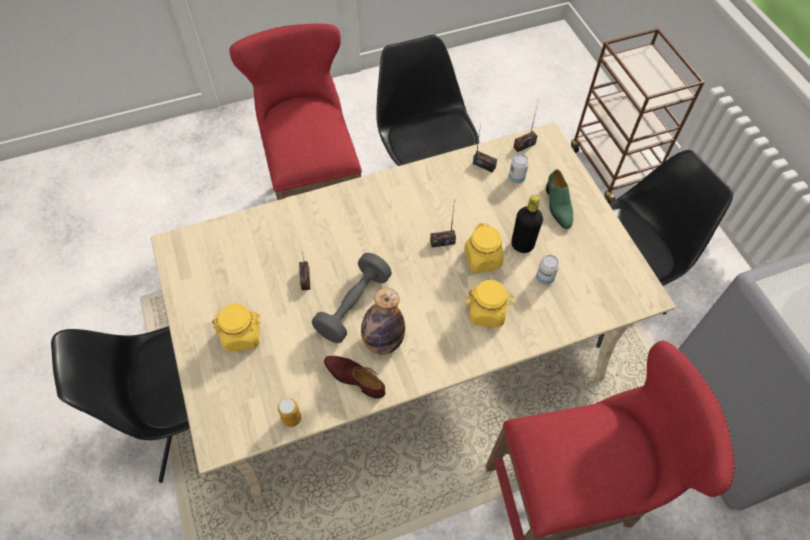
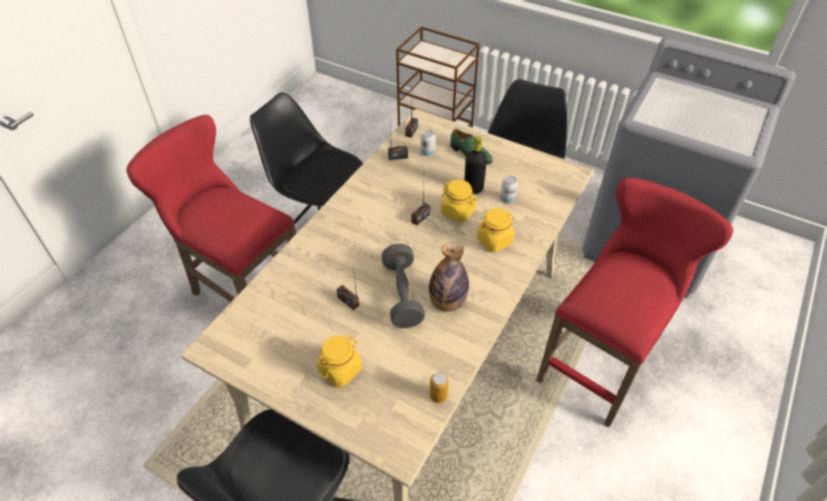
camera: 40 degrees left, 10 degrees down
brown shoe [324,356,385,399] -> none

